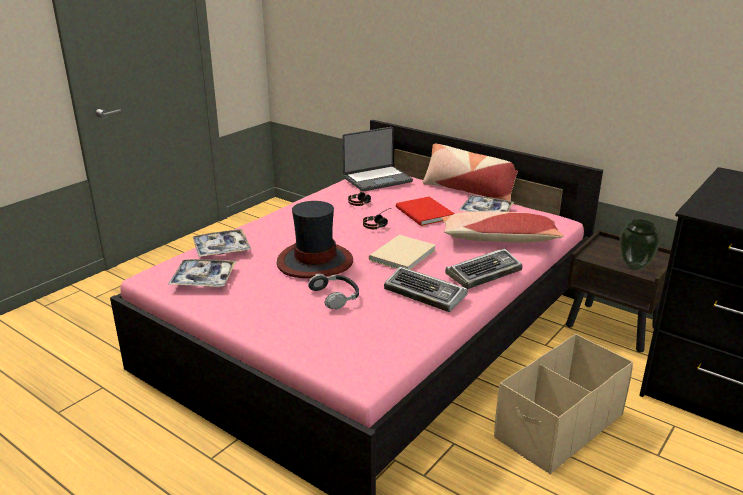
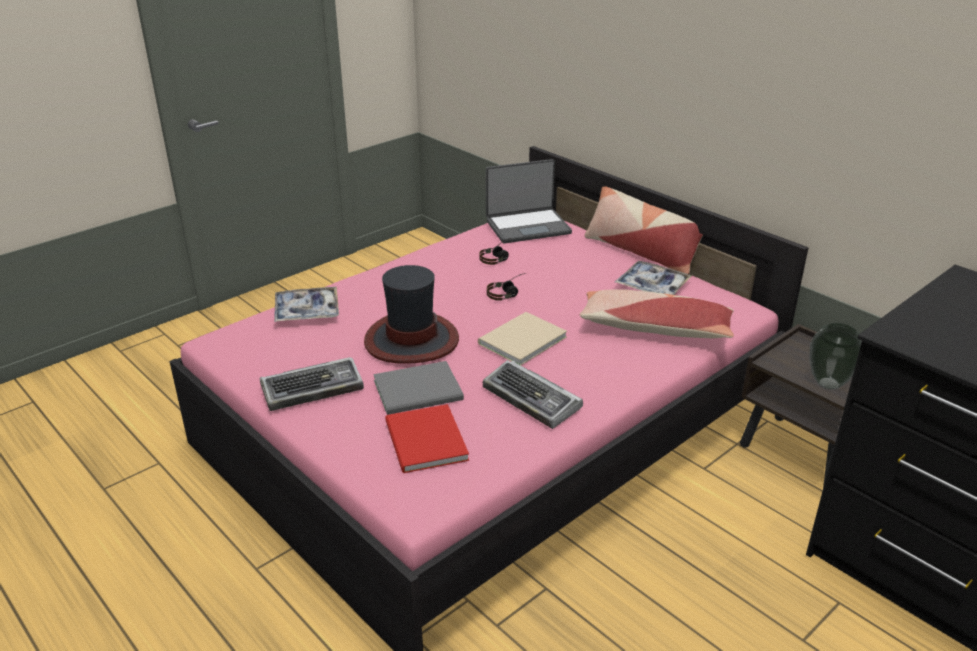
camera: 10 degrees right, 5 degrees up
tray [168,259,236,287] -> none
headphones [308,274,359,310] -> grey book [373,361,464,415]
red book [396,197,455,226] -> red book moved to [385,404,469,473]
keyboard [445,249,523,289] -> keyboard moved to [260,357,364,411]
beige storage box [494,334,633,474] -> none

